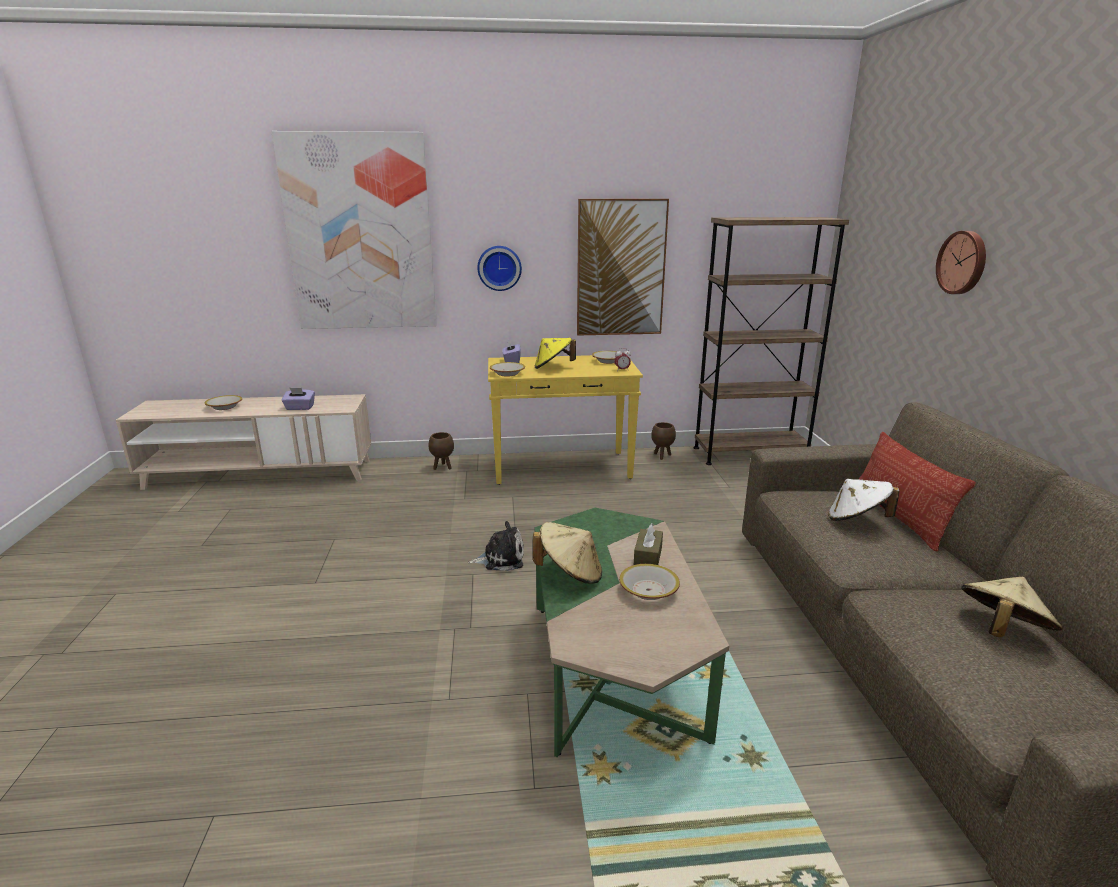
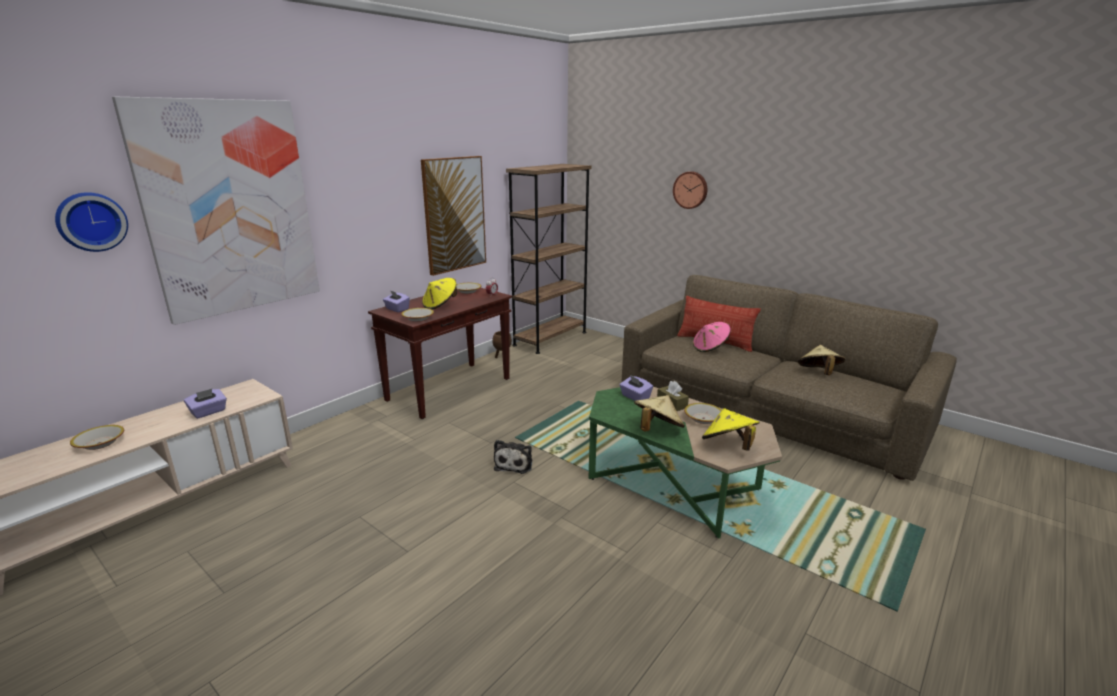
camera: 45 degrees left, 0 degrees up
brown planter [429,432,454,470] -> none
plush toy [468,521,524,571] -> plush toy turned 150 degrees clockwise [494,440,532,474]
wall clock [477,246,522,291] -> wall clock moved to [55,192,128,252]
yellow console table [488,355,643,485] -> brown console table [368,288,512,419]
white hat [828,479,900,521] -> pink hat [693,322,731,352]
none -> purple tissue box [620,375,653,401]
none -> yellow hat [702,408,760,451]

